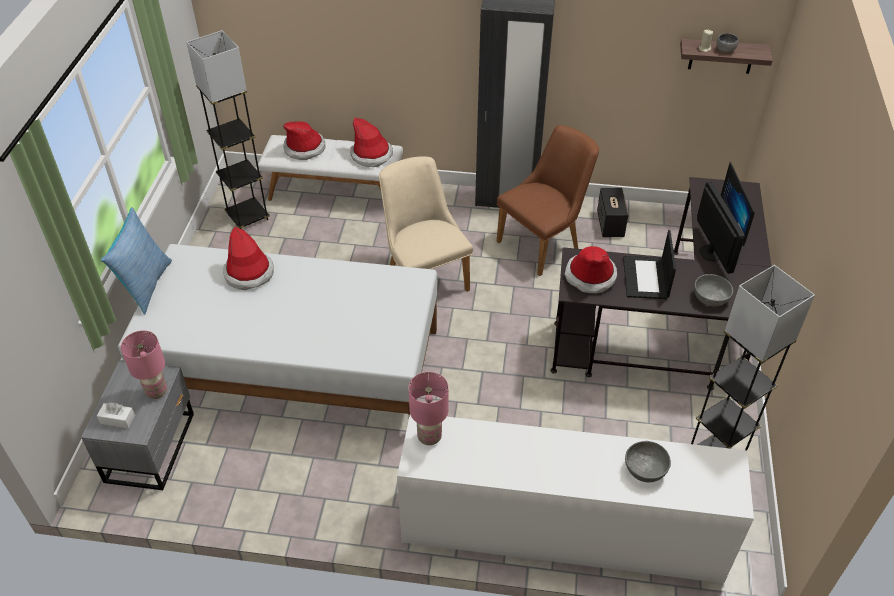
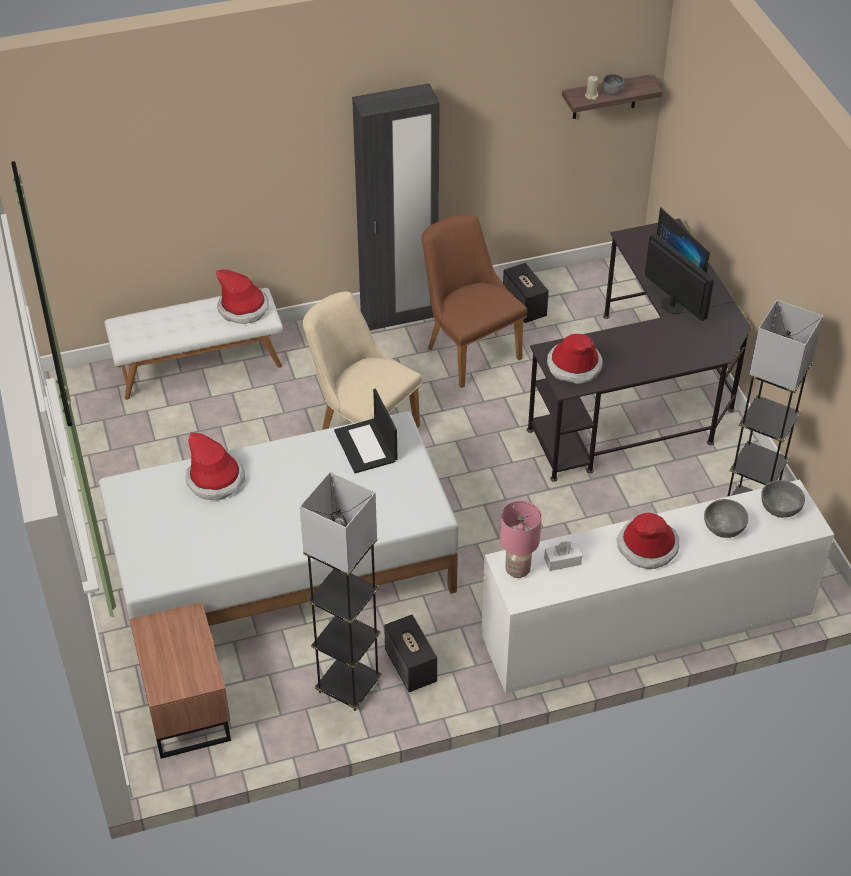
camera: 25 degrees left, 0 degrees up
grey nightstand [81,360,194,490] -> brown nightstand [130,602,231,759]
white tissue box [97,403,135,428] -> white tissue box moved to [544,541,582,571]
pillow [101,207,172,315] -> none
pink table lamp [121,330,167,399] -> none
grey floor lamp [187,30,270,229] -> grey floor lamp moved to [300,472,382,711]
hat [283,121,326,160] -> hat moved to [617,513,679,569]
brown chair [496,125,599,276] -> brown chair turned 60 degrees counterclockwise [422,214,527,388]
laptop [623,230,676,299] -> laptop moved to [334,389,397,473]
grey bowl [694,274,733,306] -> grey bowl moved to [761,480,805,518]
none -> speaker [384,614,437,692]

